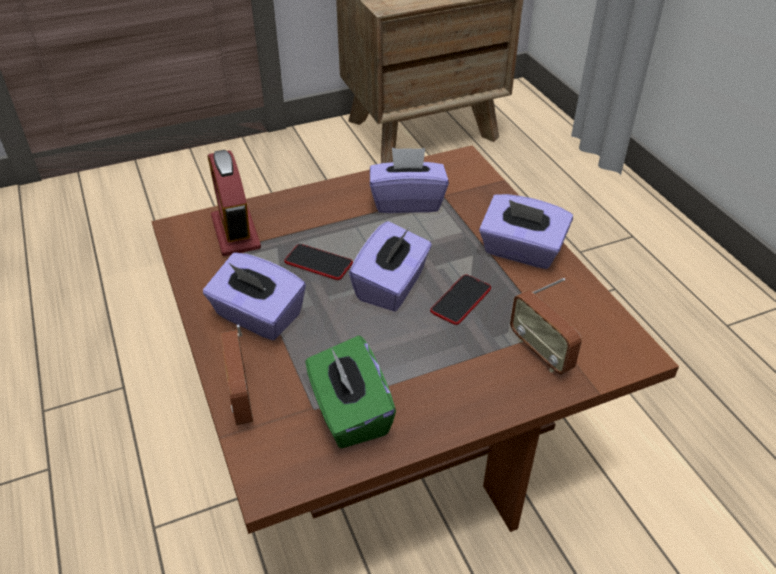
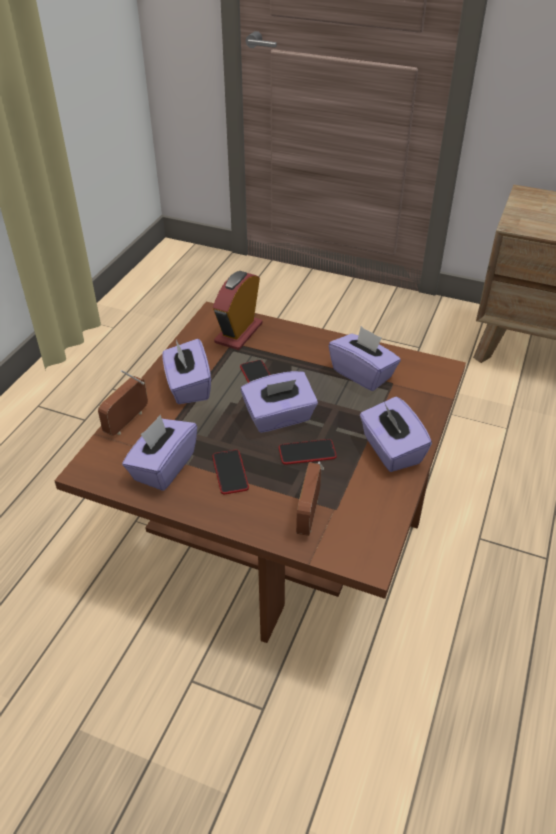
camera: 45 degrees right, 0 degrees up
green tissue box [305,335,396,448] -> purple tissue box [122,415,197,491]
none -> phone [213,450,249,494]

